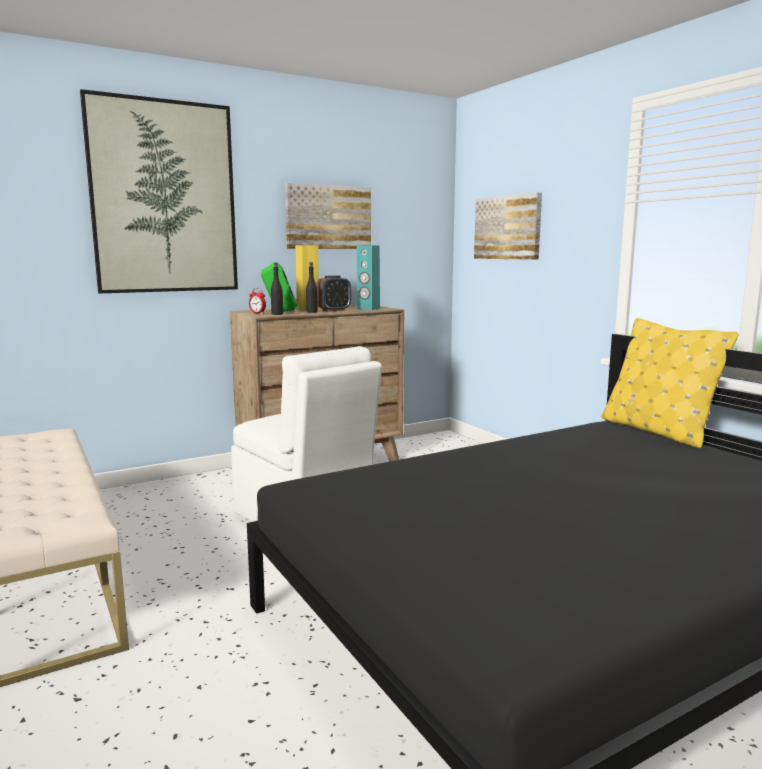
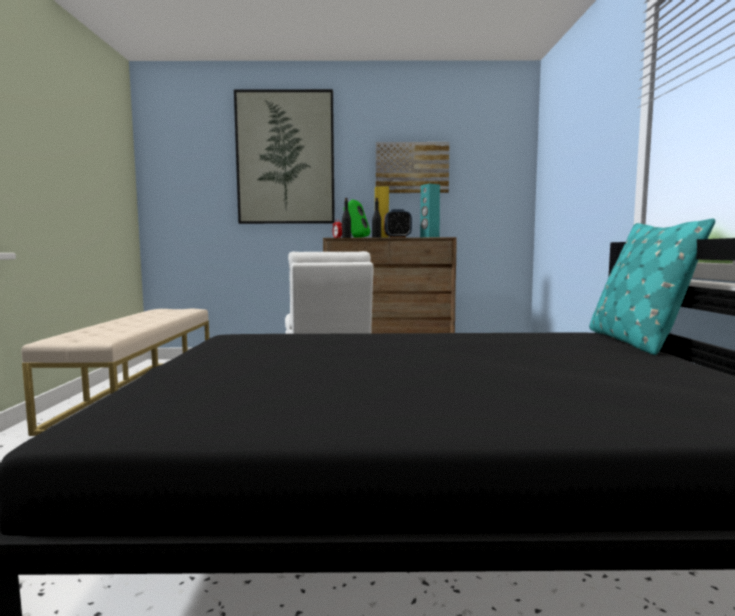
camera: 30 degrees right, 5 degrees down
picture [474,192,542,260] -> none
yellow pillow [601,318,738,448] -> turquoise pillow [589,218,715,355]

